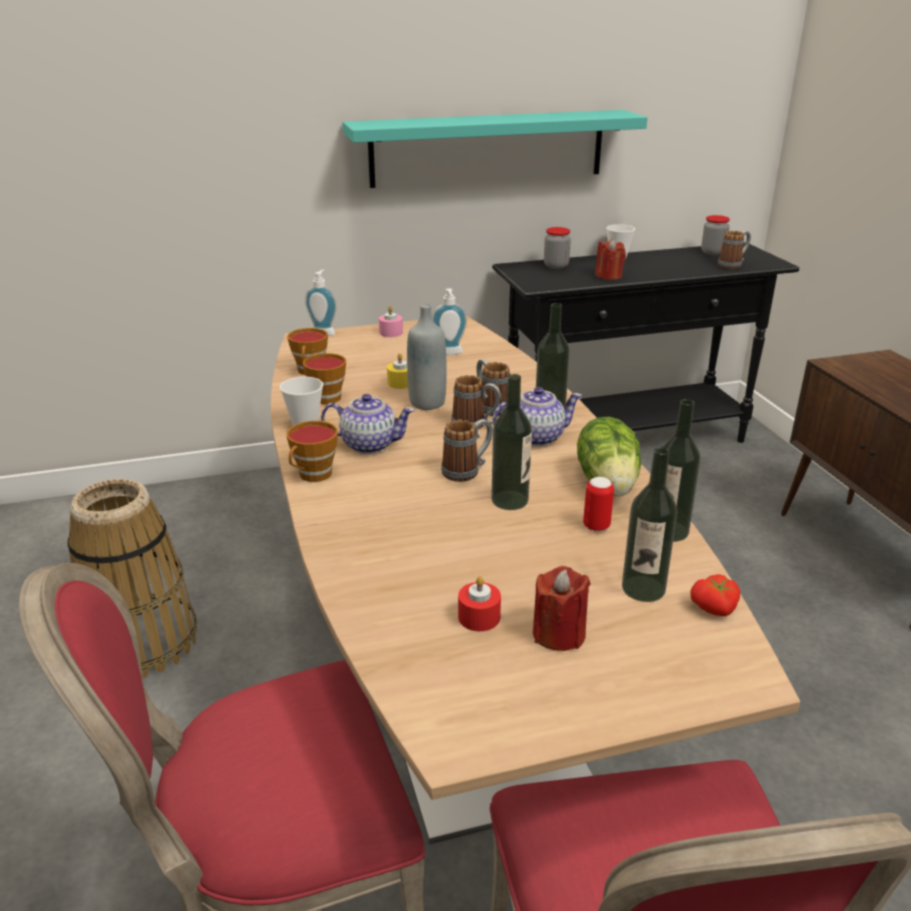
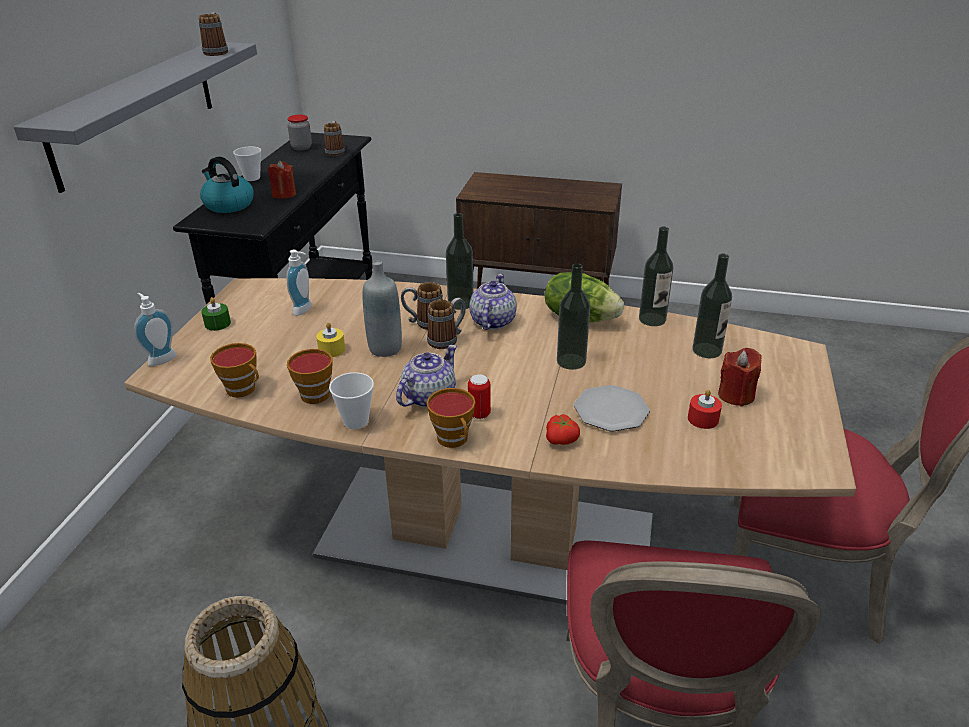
camera: 60 degrees left, 5 degrees up
turquoise shelf [342,110,648,188] -> grey shelf [14,42,257,193]
pink candle [379,306,403,337] -> green candle [201,297,231,331]
mug [441,419,493,482] -> mug moved to [199,12,228,56]
jar [544,227,571,269] -> kettle [200,157,254,213]
can [583,477,614,532] -> can moved to [468,374,491,419]
tomato [690,574,740,617] -> tomato moved to [546,414,580,445]
none -> plate [574,385,650,432]

